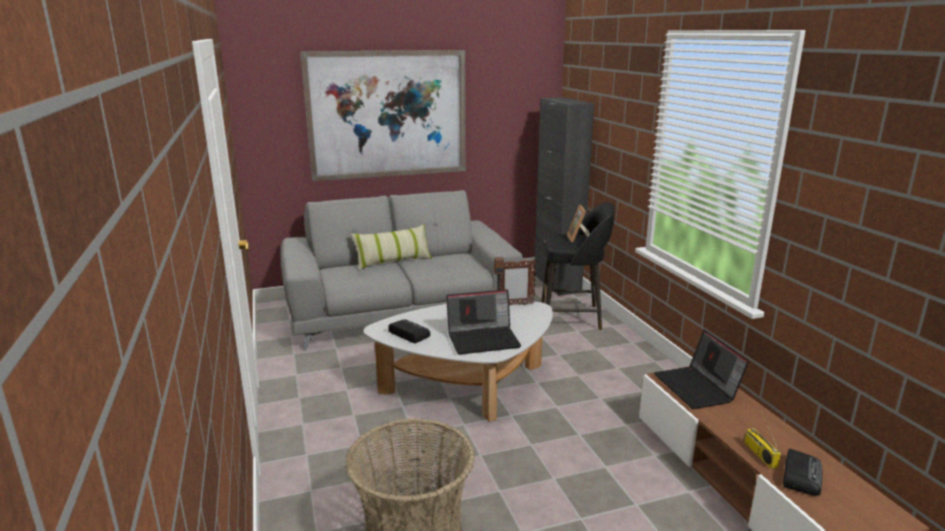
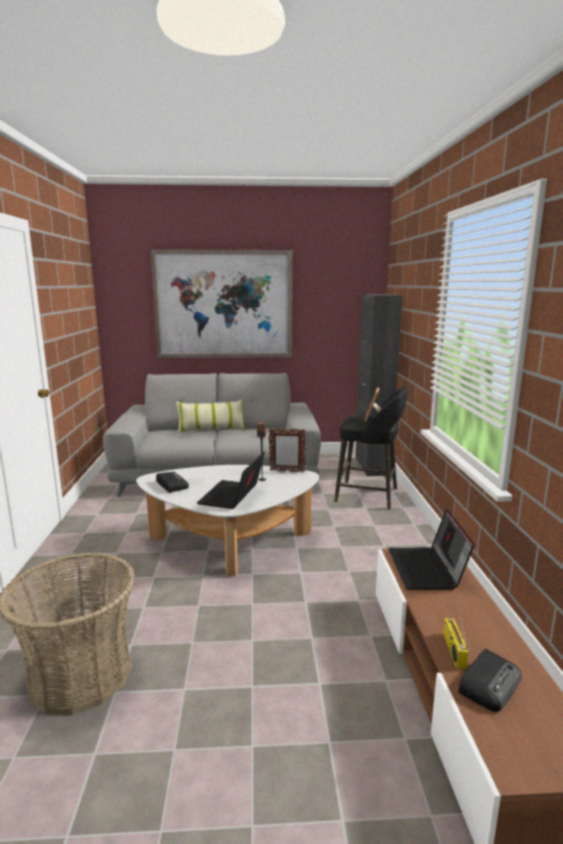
camera: 15 degrees right, 5 degrees down
laptop [446,289,521,355] -> laptop turned 105 degrees clockwise [197,452,265,509]

